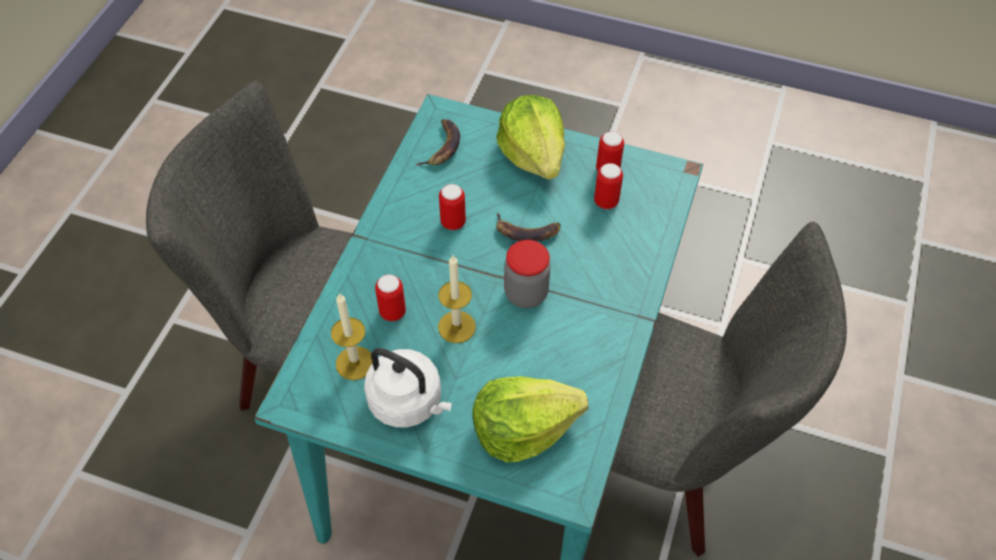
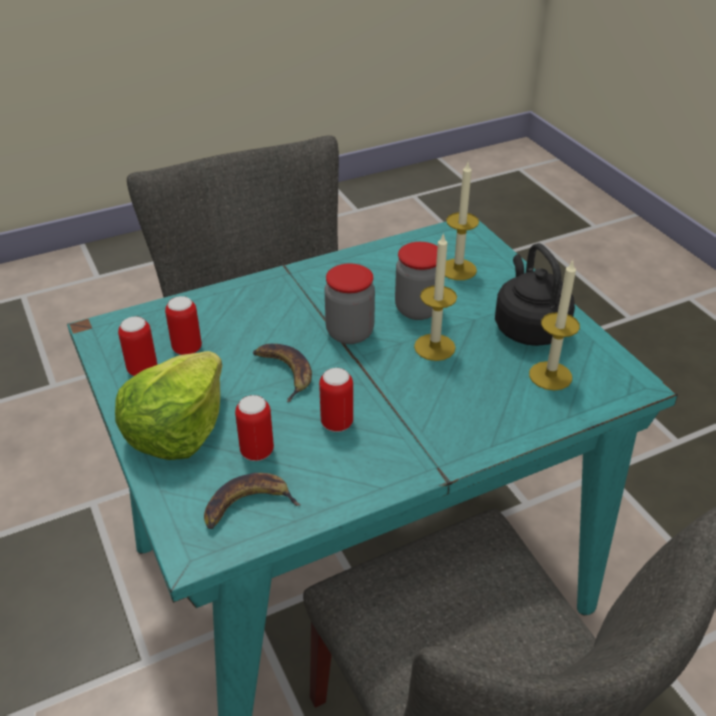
camera: 135 degrees left, 15 degrees down
white kettle [364,348,452,427] -> black kettle [495,243,575,346]
can [375,274,406,321] -> can moved to [235,395,274,461]
lettuce [472,376,588,462] -> candle [445,163,479,280]
none -> jar [395,242,438,320]

